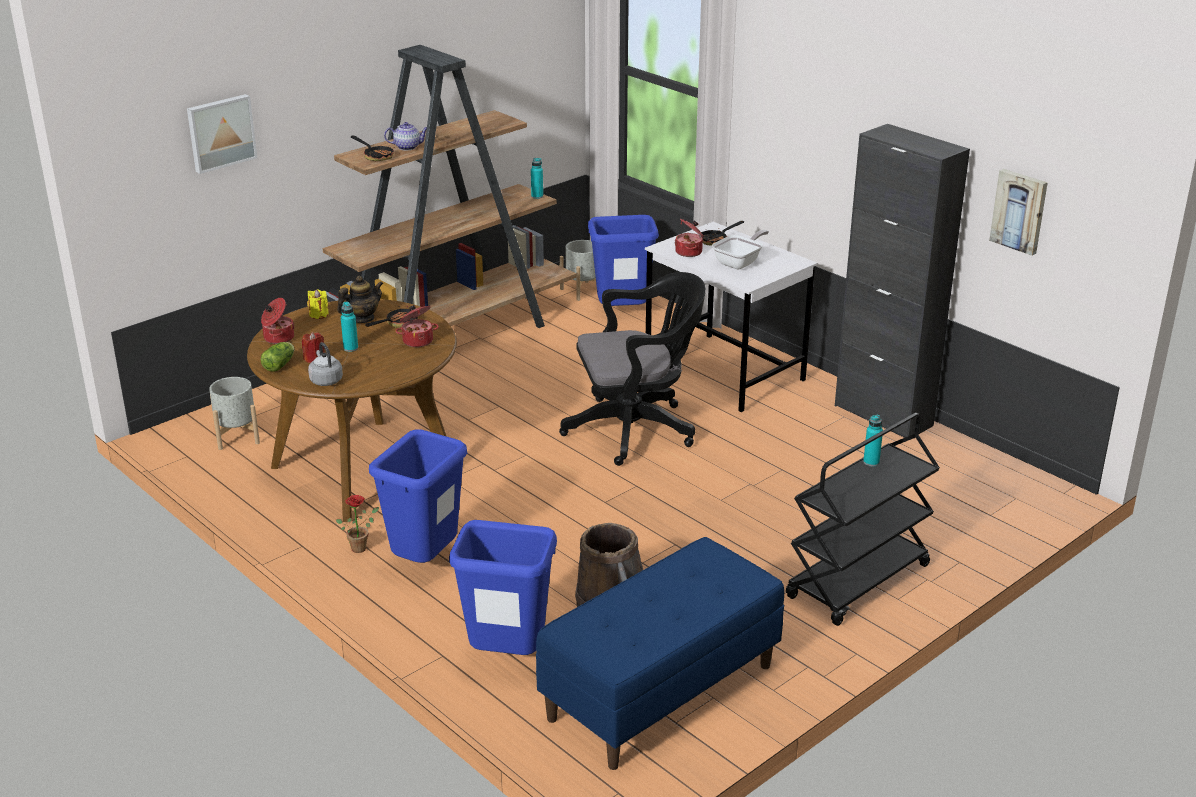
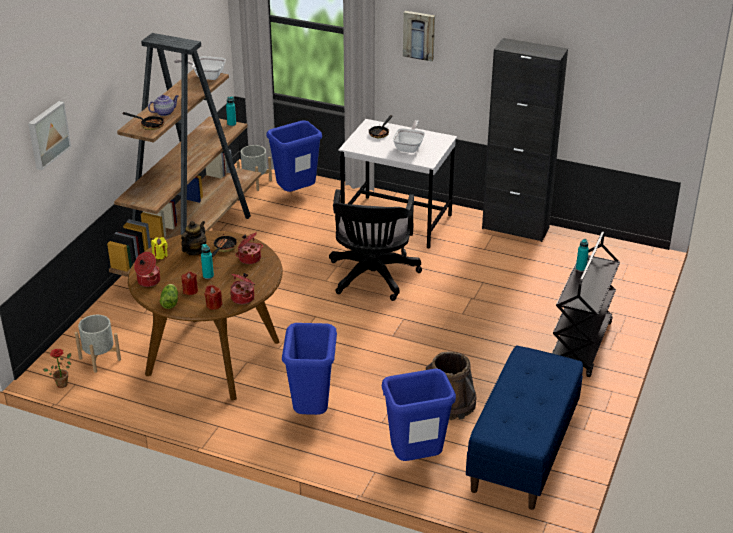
camera: 25 degrees left, 5 degrees up
grey kettle [308,342,343,386] -> red candle [205,285,222,310]
potted plant [336,495,379,553] -> potted plant moved to [43,349,71,388]
black office chair [559,272,706,466] -> black office chair turned 135 degrees clockwise [329,189,422,301]
cooking pot [674,219,704,257] -> cooking pot moved to [230,273,255,304]
picture [989,169,1048,256] -> picture moved to [403,11,435,61]
none -> frying pan [174,56,226,80]

